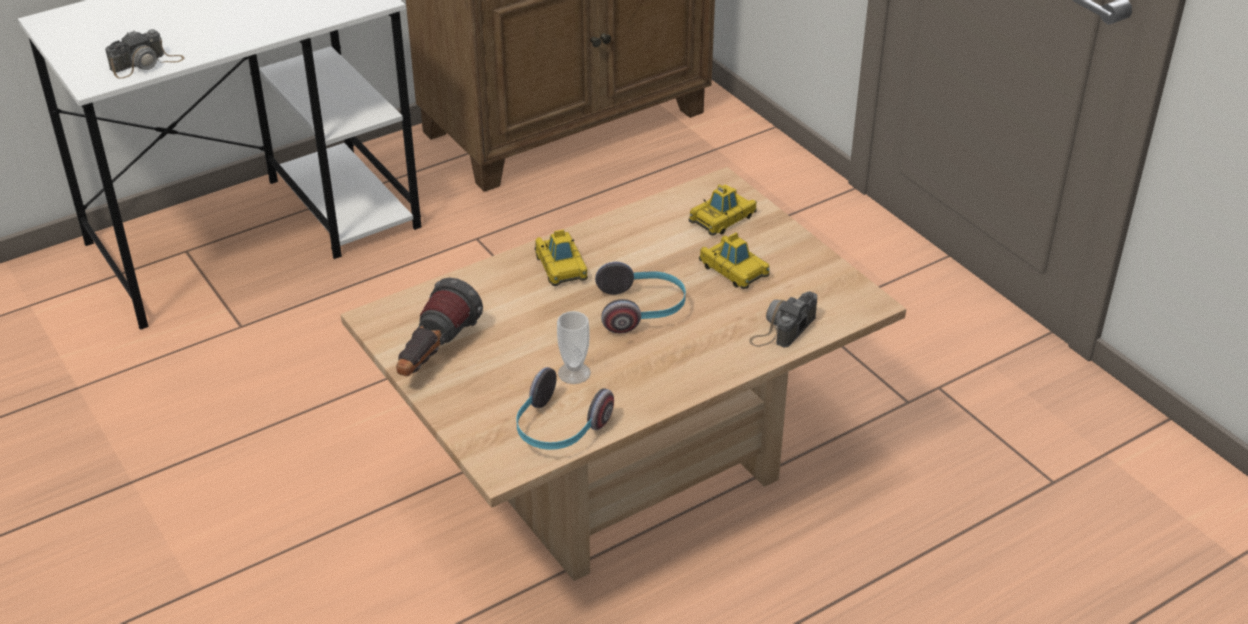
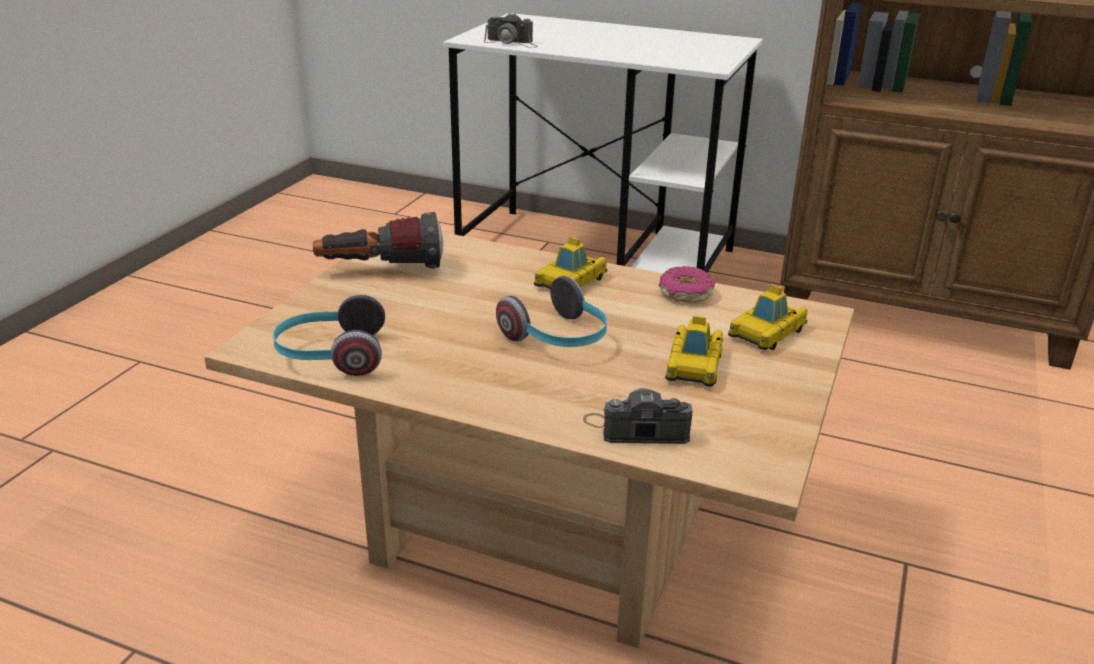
camera: 55 degrees right, 10 degrees down
cup [557,311,591,384] -> none
toy car [689,184,757,236] -> toy car turned 120 degrees clockwise [728,284,808,350]
none -> donut [659,266,715,303]

